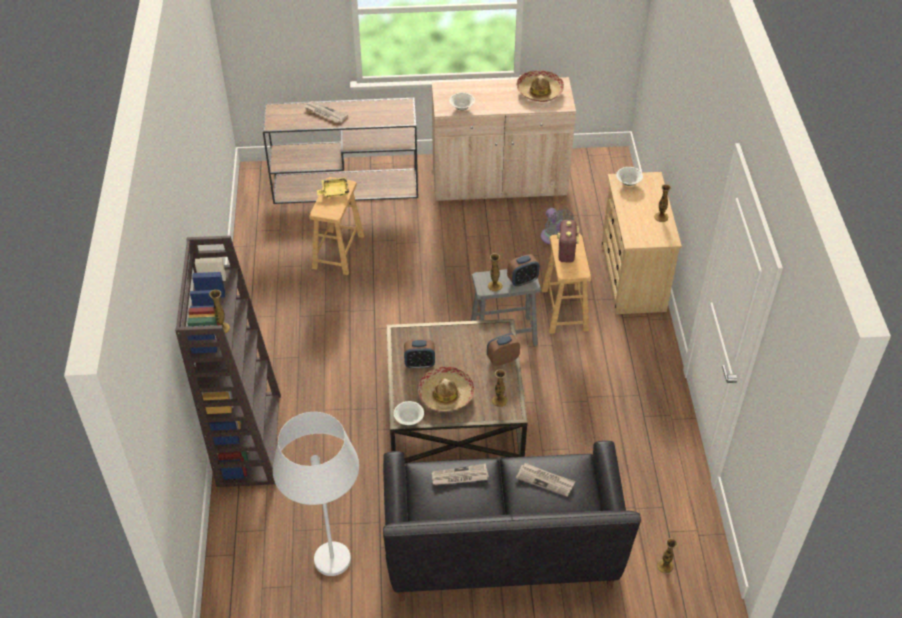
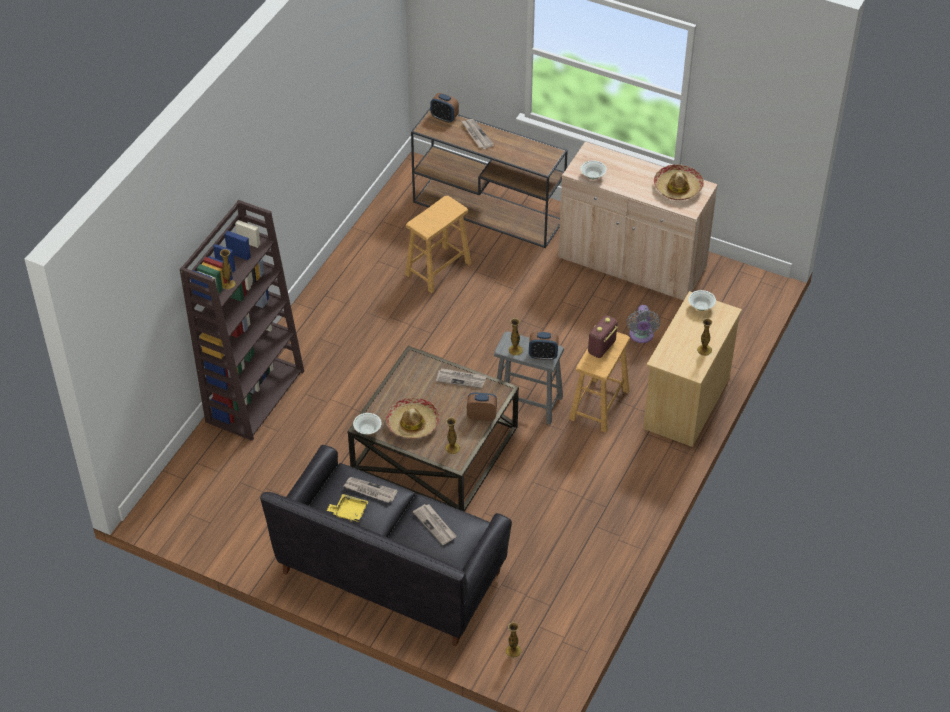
camera: 30 degrees right, 0 degrees up
white floor lamp [273,412,359,576] -> none
yellow tray [317,177,349,197] -> yellow tray moved to [327,494,369,522]
alarm clock [404,339,435,369] -> alarm clock moved to [430,93,459,123]
none -> newspaper [436,368,487,389]

